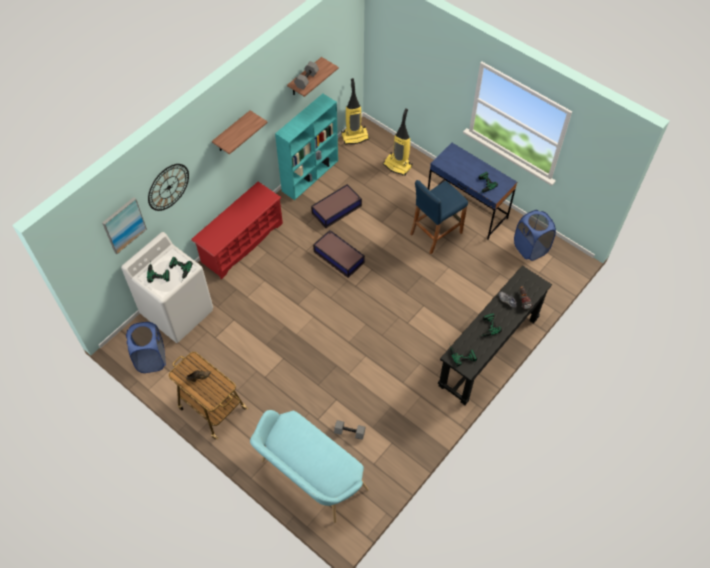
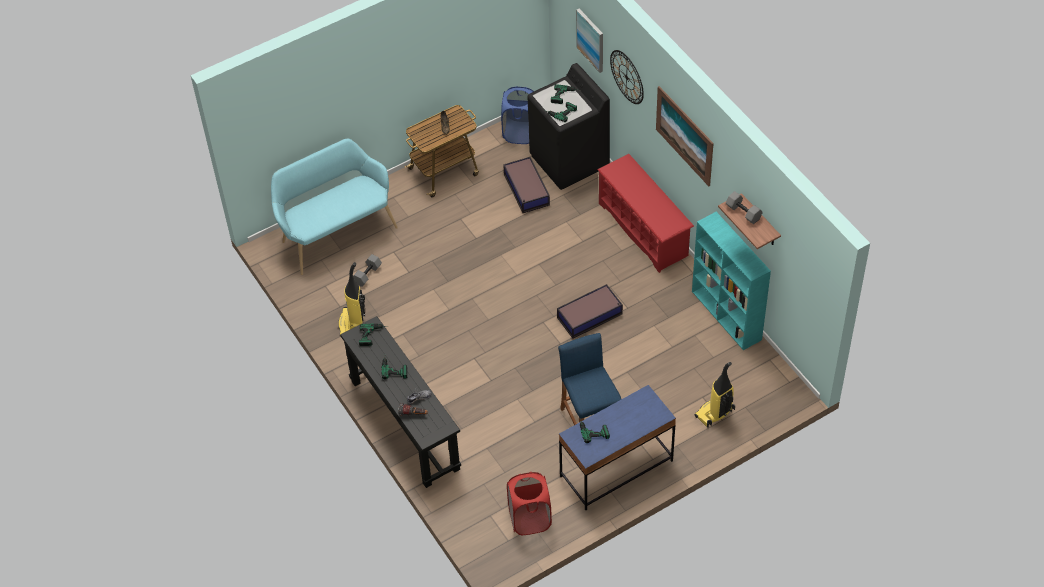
camera: 110 degrees right, 5 degrees down
white washing machine [121,232,213,343] -> black washing machine [527,63,610,190]
shelf [212,110,268,154] -> picture [656,86,714,186]
storage box [311,184,362,228] -> storage box moved to [503,157,550,213]
vacuum cleaner [341,78,369,145] -> vacuum cleaner moved to [338,262,365,334]
blue laundry basket [514,210,556,261] -> red laundry basket [507,472,552,535]

